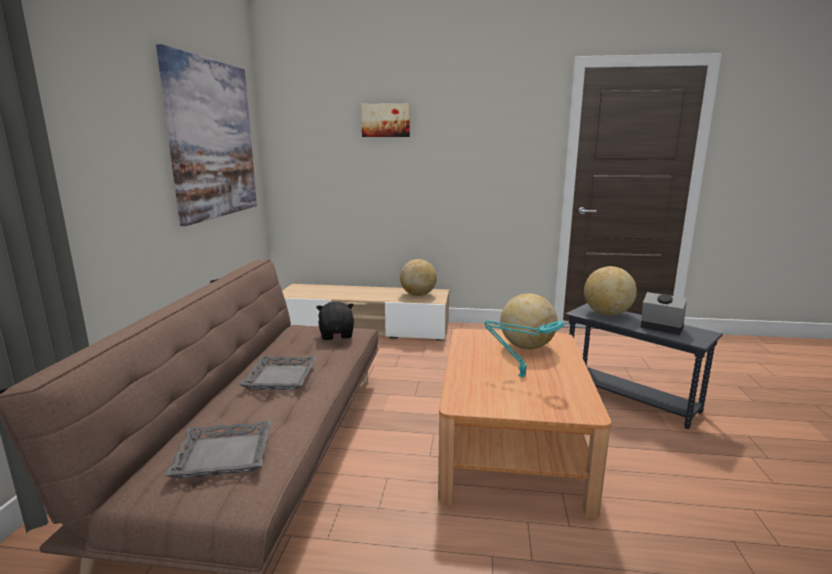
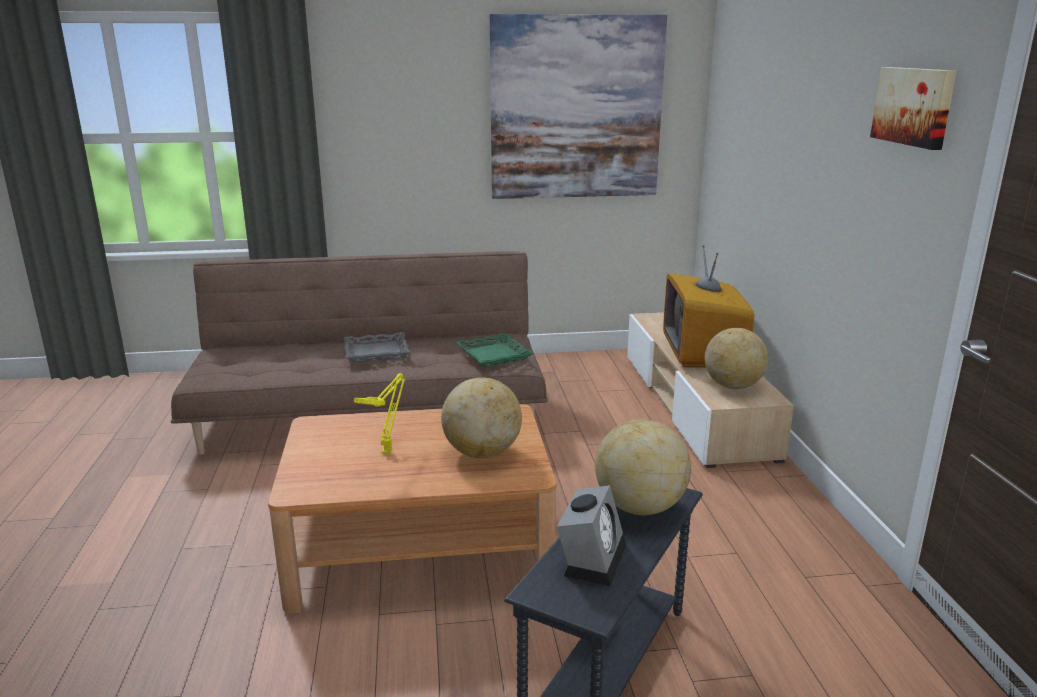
camera: 75 degrees right, 5 degrees up
grey tray [164,421,271,479] -> none
black plush toy [316,301,354,340] -> green tray [456,333,534,367]
picture [361,103,410,137] -> picture moved to [870,67,956,150]
turquoise table lamp [484,320,564,377] -> yellow table lamp [354,373,405,454]
none -> television [663,245,754,367]

